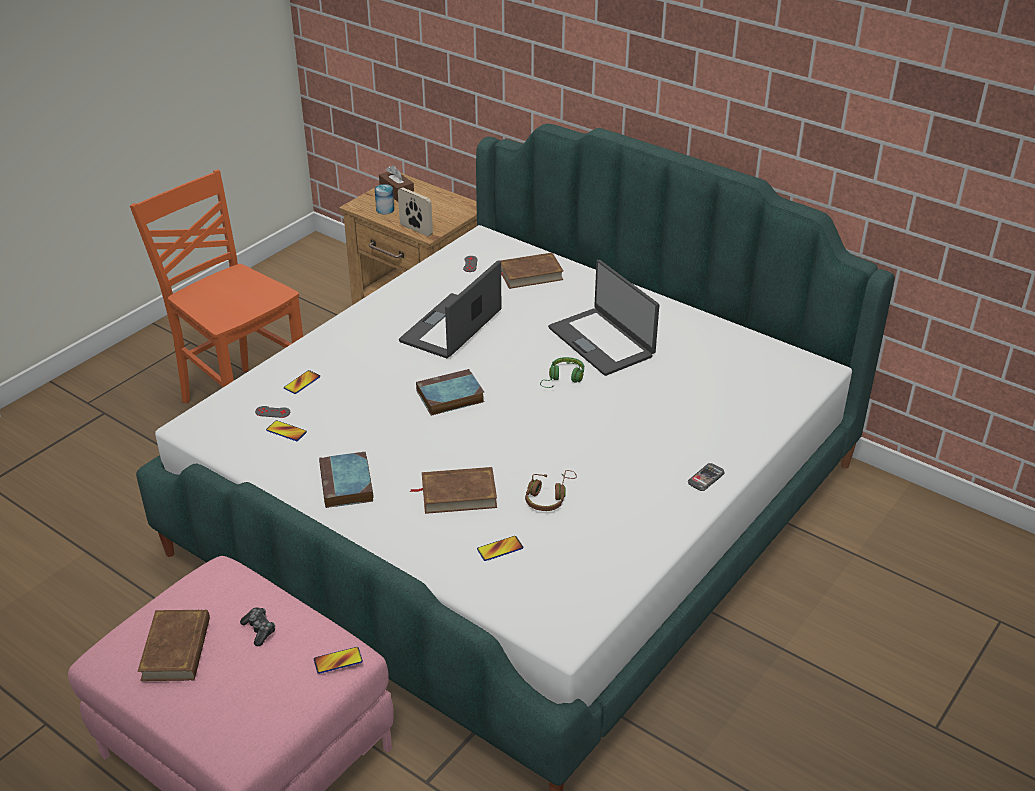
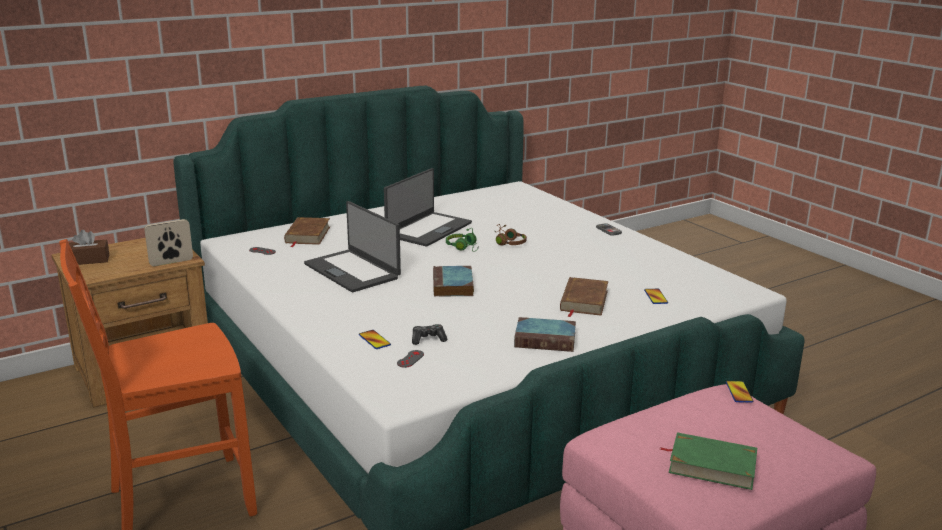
camera: 70 degrees left, 15 degrees down
brown book [138,609,210,681] -> green book [660,432,757,490]
game controller [240,607,275,646] -> game controller moved to [412,324,447,345]
phone [266,420,307,441] -> none
can [375,184,394,214] -> none
brown headphones [525,470,577,511] -> brown headphones moved to [494,224,527,246]
laptop [548,260,659,376] -> laptop turned 45 degrees counterclockwise [384,168,472,247]

